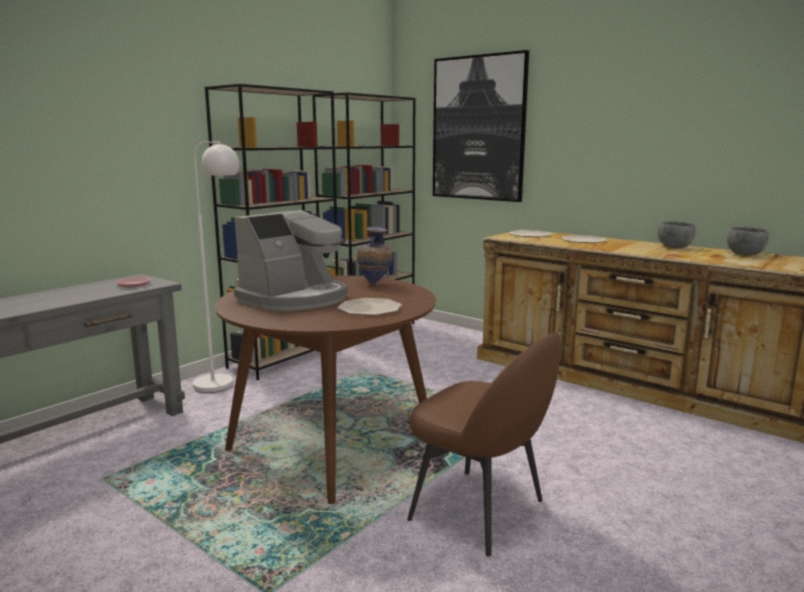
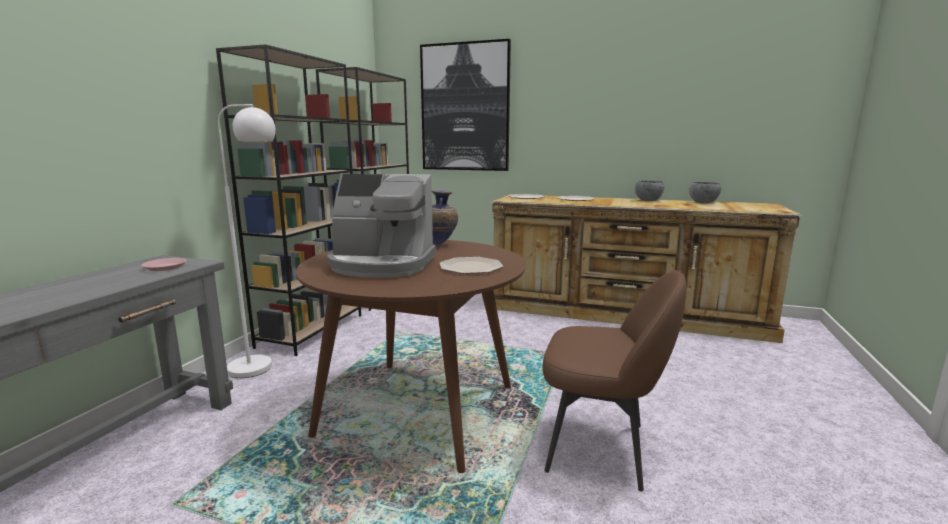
camera: 20 degrees left, 0 degrees up
coffee machine [234,210,348,311] -> coffee machine turned 75 degrees clockwise [327,174,436,278]

